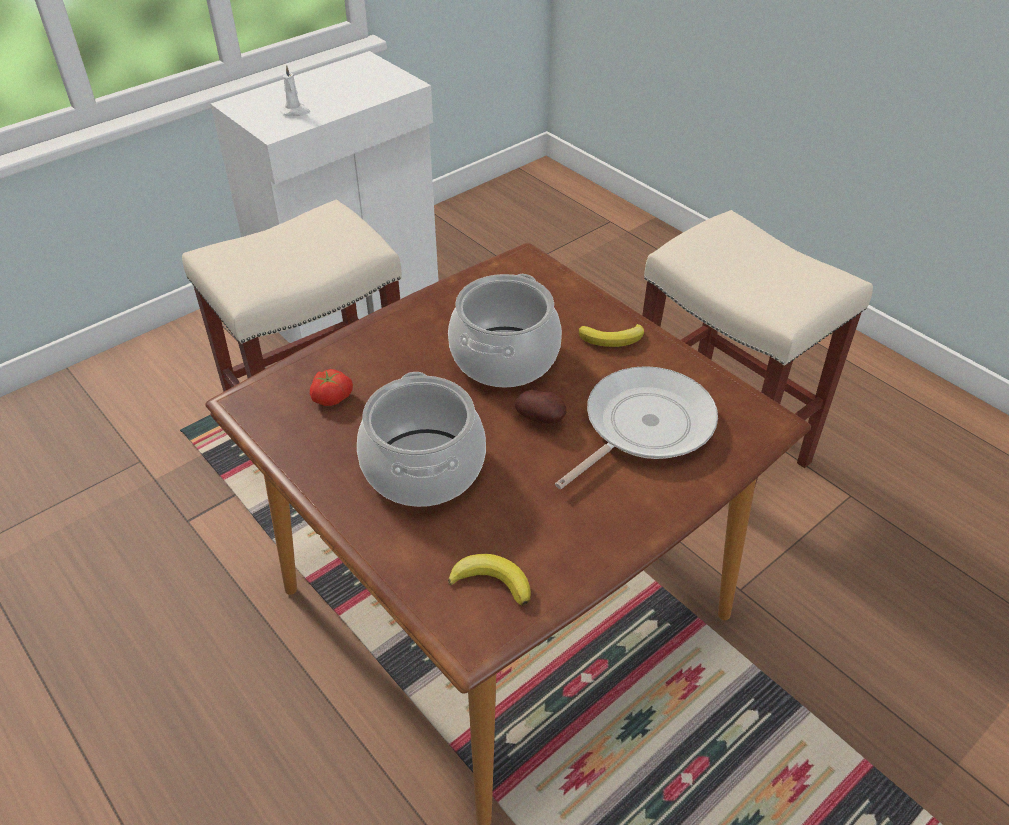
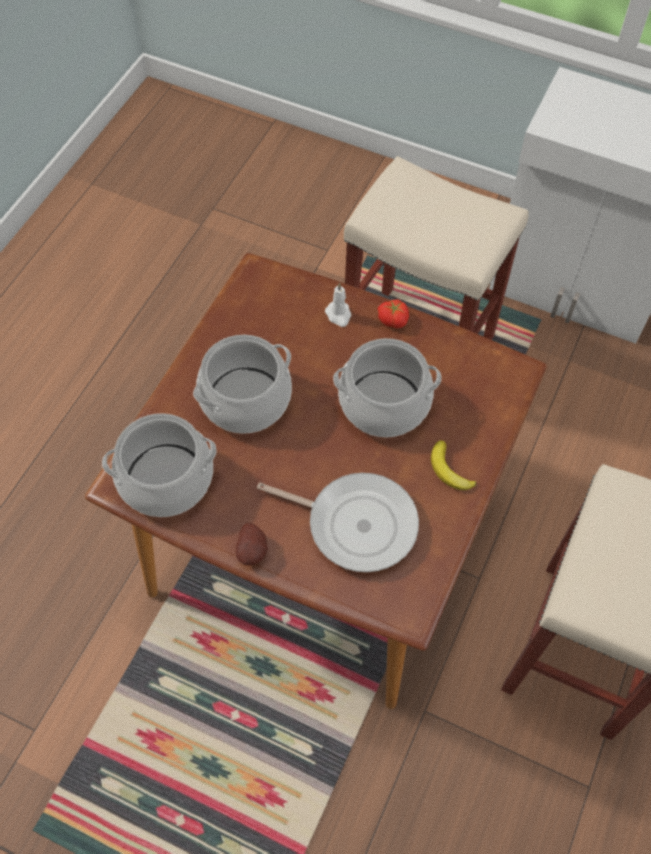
camera: 65 degrees right, 15 degrees up
white candle [280,65,310,116] -> white candle moved to [325,283,351,327]
tomato [310,369,353,406] -> tomato moved to [378,299,409,329]
banana [448,554,531,606] -> cooking pot [102,413,216,517]
potato [515,390,566,424] -> potato moved to [236,523,268,565]

